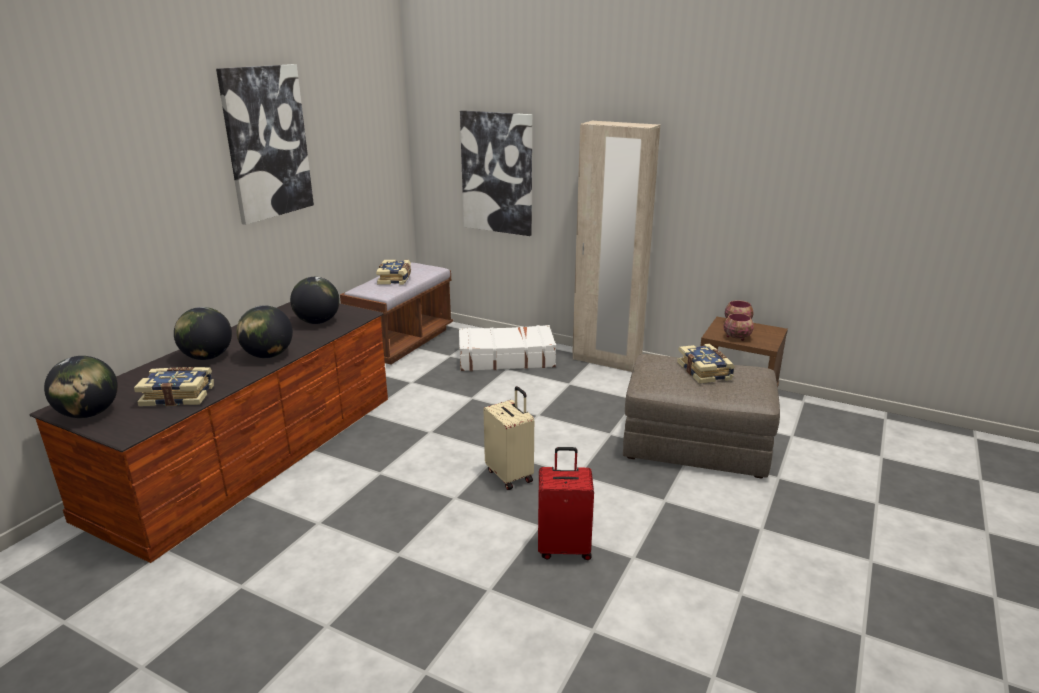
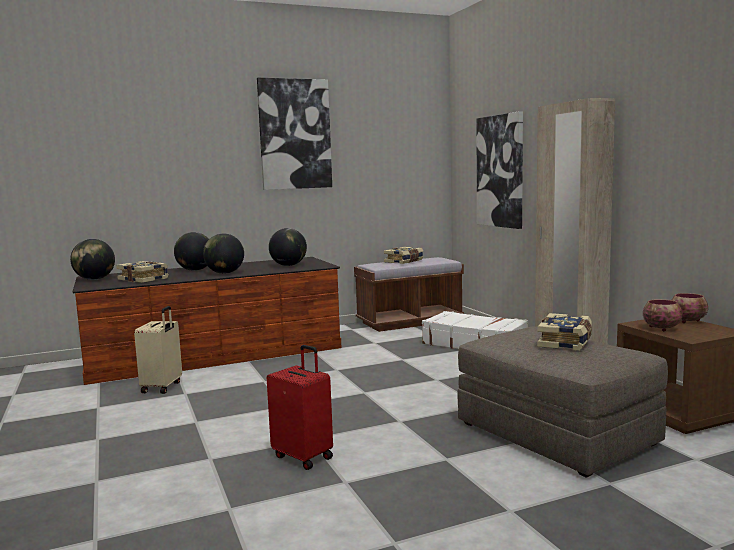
camera: 40 degrees right, 15 degrees down
beige suitcase [484,386,534,490] -> beige suitcase moved to [134,306,182,394]

